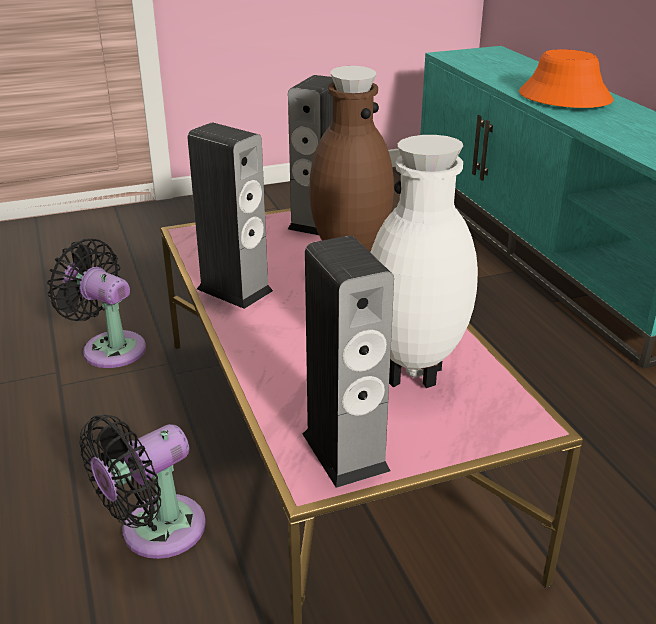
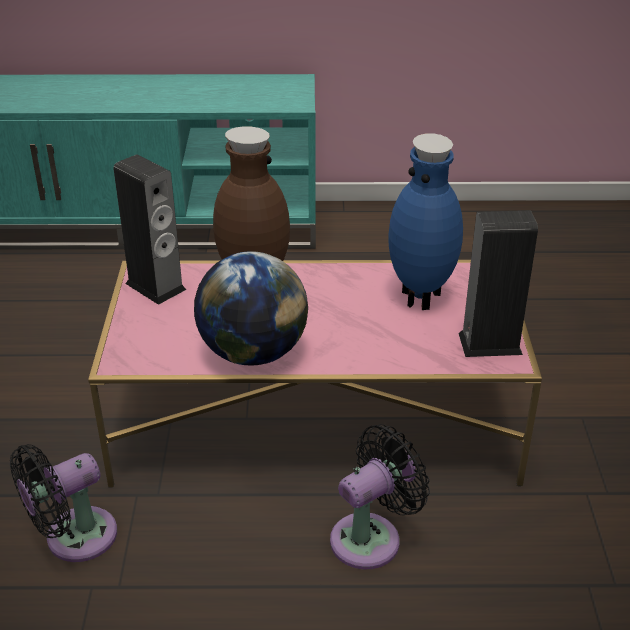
camera: 70 degrees left, 5 degrees up
black fan [79,414,206,559] -> black fan turned 105 degrees counterclockwise [330,424,430,570]
speaker [188,122,273,309] -> globe [194,251,308,366]
white vase [370,135,478,388] -> blue vase [389,133,463,310]
orange hat [519,49,614,108] -> none

